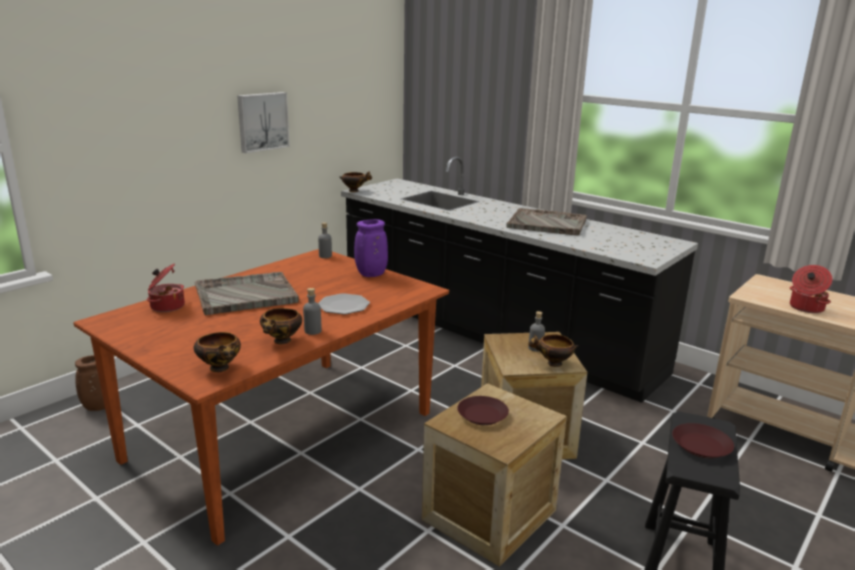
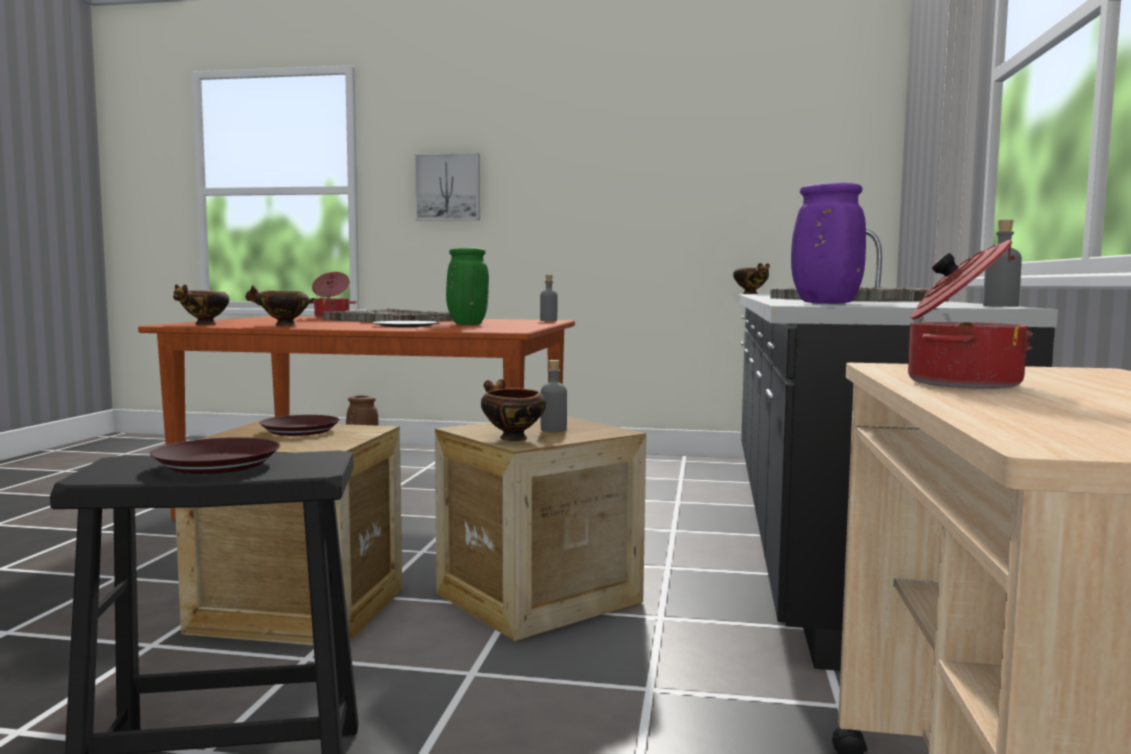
camera: 60 degrees right, 15 degrees down
picture [237,92,290,153] -> picture moved to [415,153,480,221]
grey bottle [303,288,322,335] -> grey bottle moved to [983,220,1022,307]
purple vase [354,219,388,277] -> purple vase moved to [791,182,866,304]
none -> green vase [446,247,489,325]

